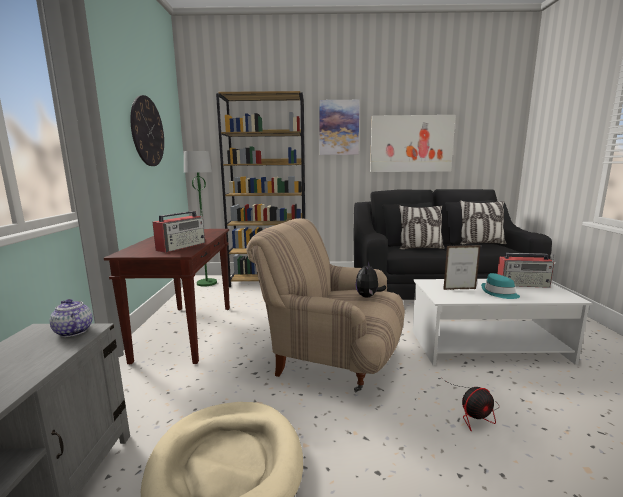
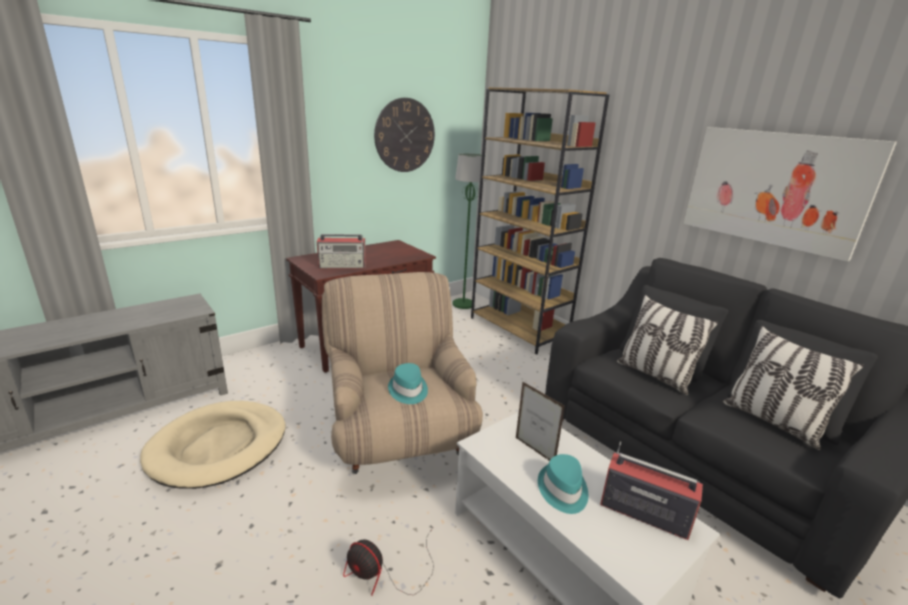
camera: 50 degrees right, 10 degrees up
teapot [50,299,93,337] -> none
picture [319,100,360,155] -> none
plush toy [356,261,386,298] -> turquoise hat [388,363,428,404]
radio [497,253,554,288] -> radio turned 150 degrees clockwise [600,442,703,540]

